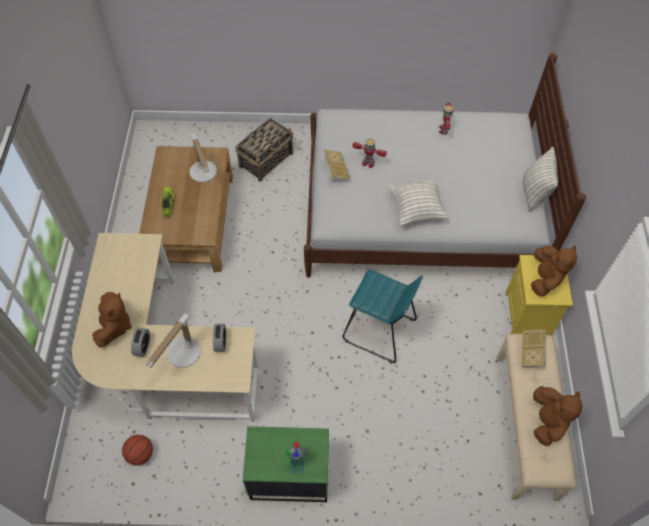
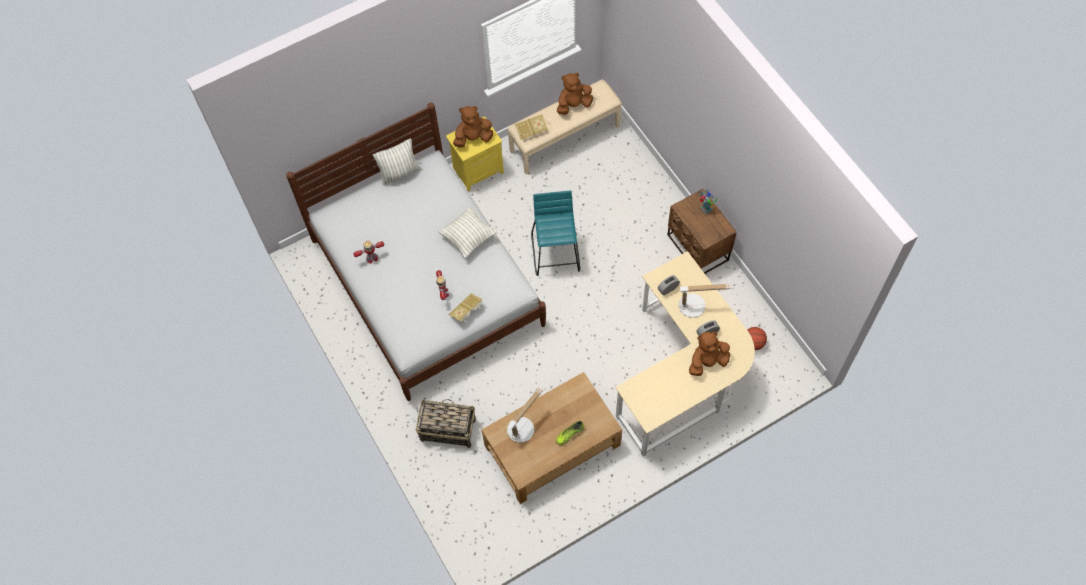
camera: 120 degrees left, 5 degrees up
green nightstand [243,426,329,502] -> brown nightstand [667,189,737,273]

